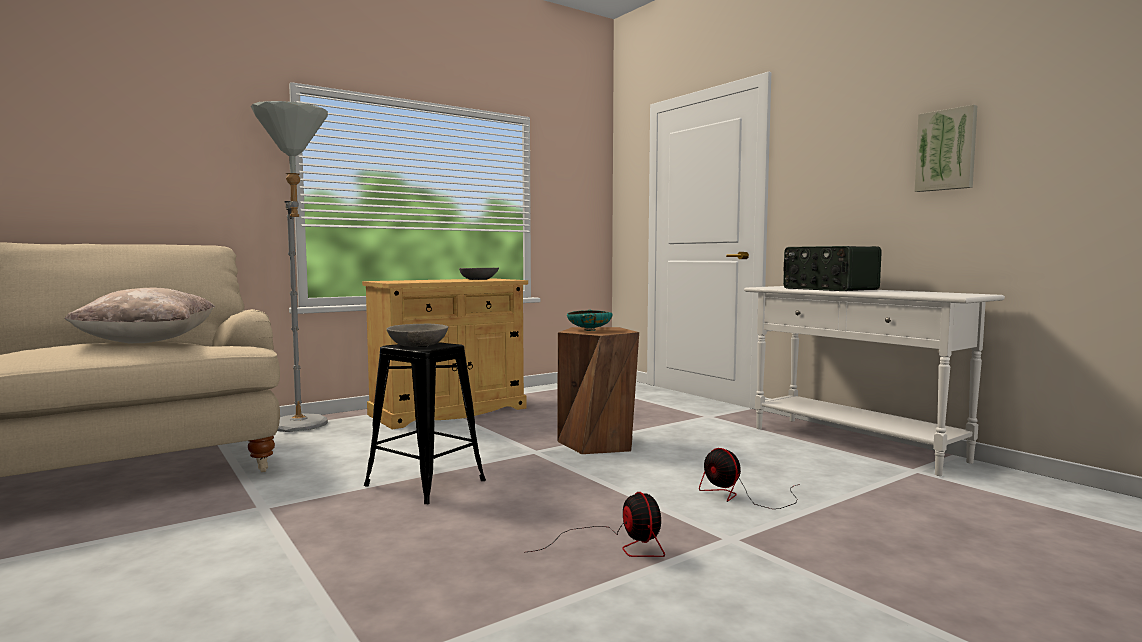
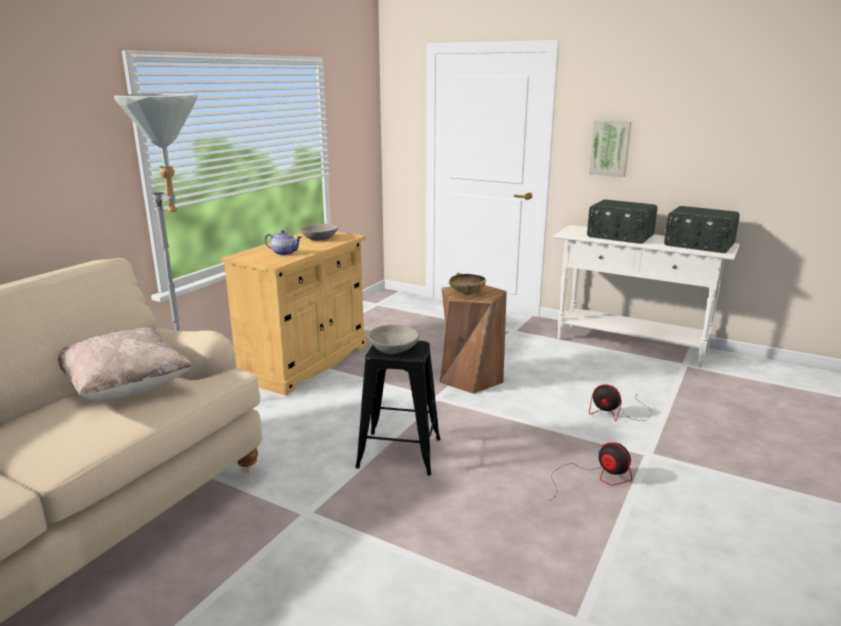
camera: 25 degrees left, 15 degrees up
turquoise bowl [567,310,612,331] -> beige bowl [449,273,486,295]
picture [914,105,977,192] -> picture moved to [589,120,632,177]
none -> teapot [265,230,302,256]
none -> radio [664,206,740,253]

